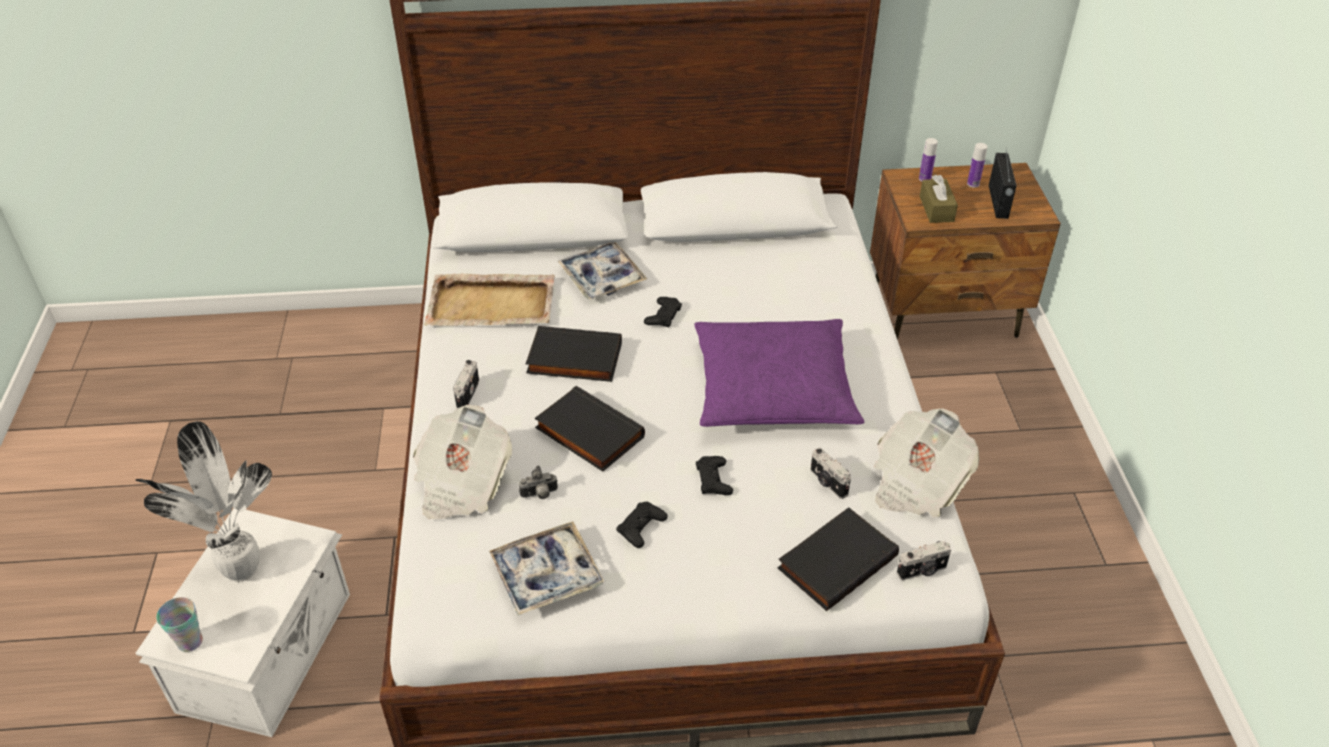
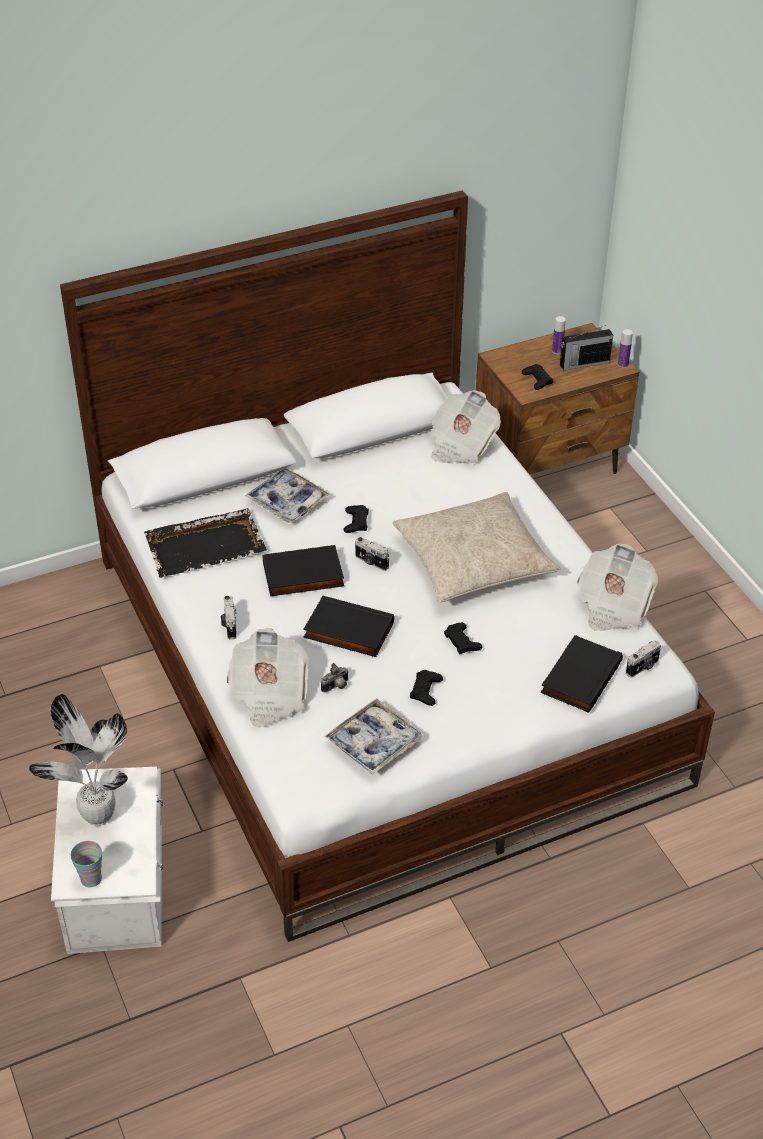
camera: 20 degrees left, 0 degrees up
beige tray [424,273,555,326] -> black tray [144,508,267,578]
purple pillow [694,319,864,427] -> beige pillow [392,492,561,602]
camera [810,448,851,499] -> camera moved to [355,537,389,571]
bottle [919,138,938,182] -> bottle moved to [618,329,633,368]
brown tissue box [920,175,958,223] -> black game controller [522,364,553,390]
radio [989,151,1017,219] -> radio turned 90 degrees clockwise [560,325,613,371]
none -> newspaper [430,390,501,463]

